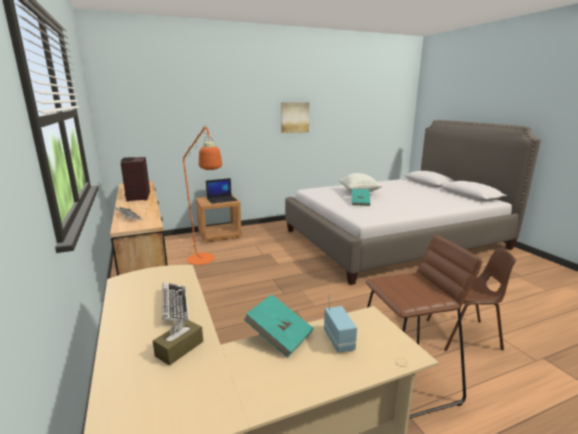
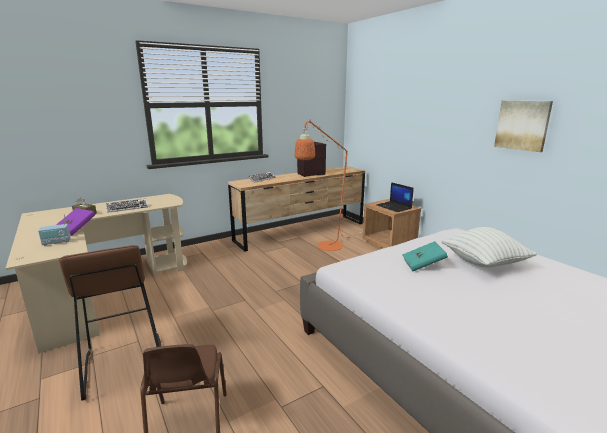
camera: 80 degrees right, 0 degrees up
turquoise book [244,294,313,358] -> purple book [56,208,96,236]

